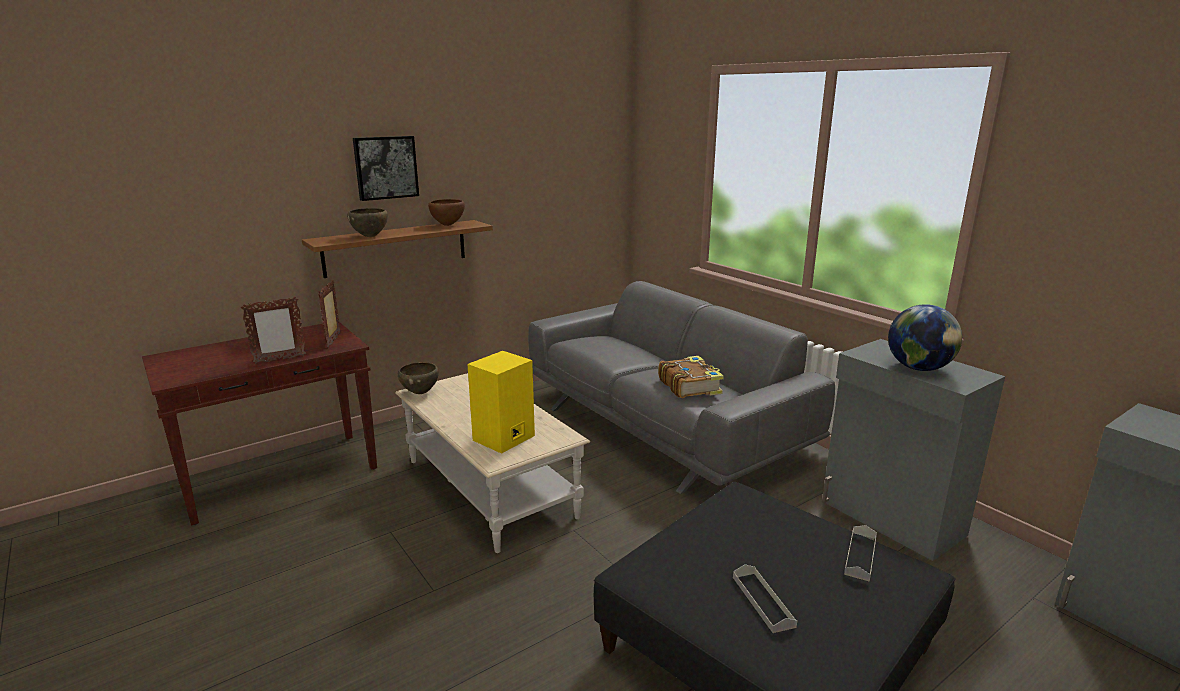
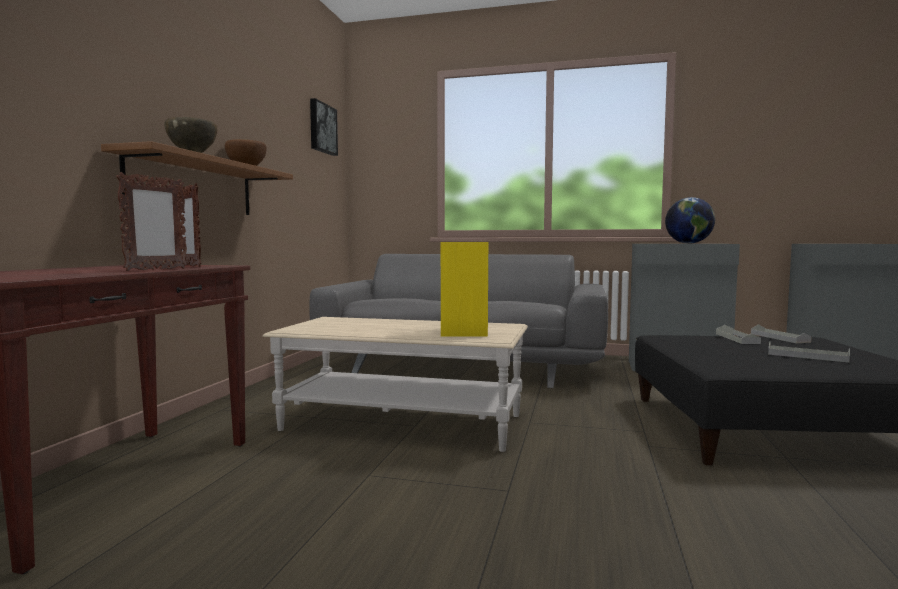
camera: 40 degrees left, 15 degrees down
picture [353,136,419,201] -> picture moved to [310,98,338,156]
brown bowl [398,362,439,394] -> none
book [658,356,724,398] -> none
none -> grey tray [716,325,761,344]

